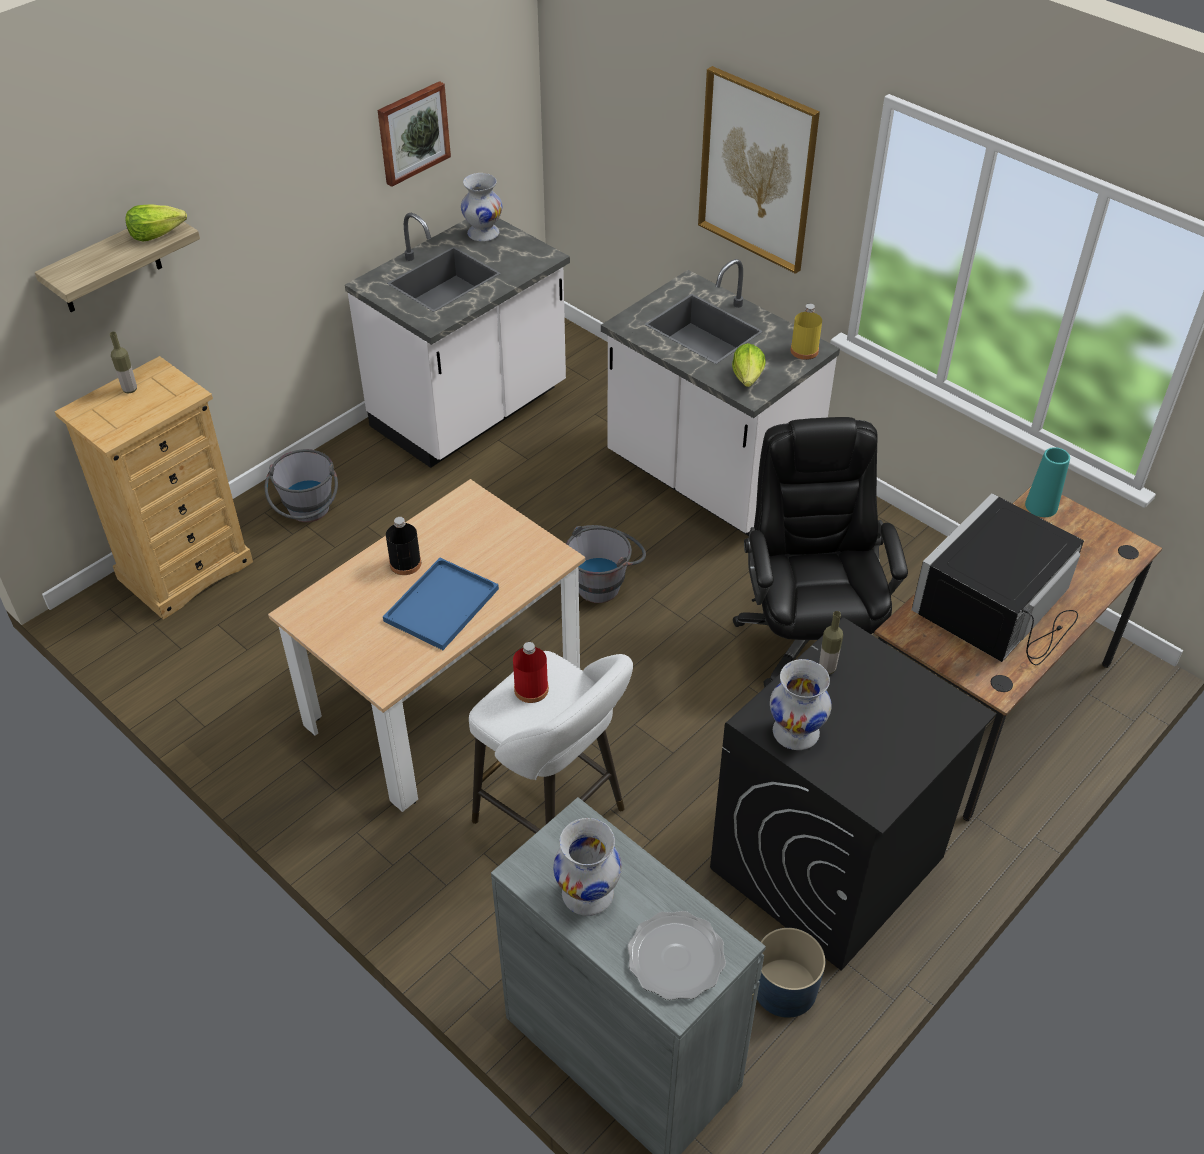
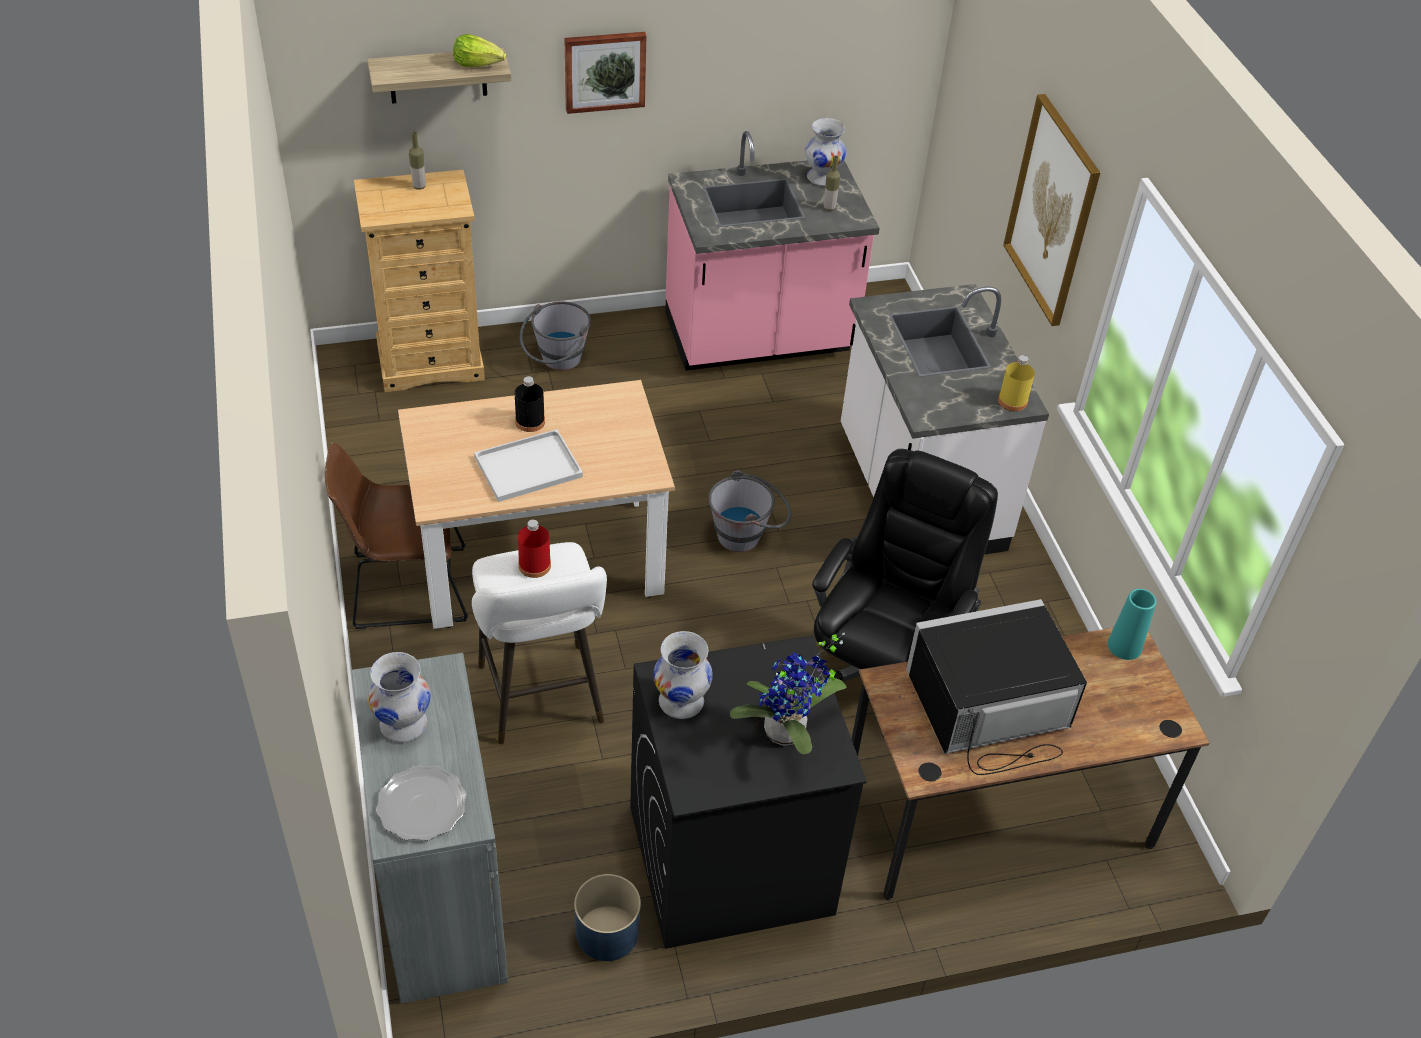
camera: 30 degrees right, 0 degrees up
white counter [345,213,570,468] -> pink counter [665,131,880,371]
picture [378,81,451,187] -> picture moved to [564,32,646,114]
blue tray [383,558,499,650] -> white tray [474,429,583,502]
lettuce [732,343,766,387] -> none
bottle [819,611,843,675] -> bottle moved to [823,156,840,211]
none -> brown chair [325,442,468,629]
none -> potted plant [730,633,846,754]

